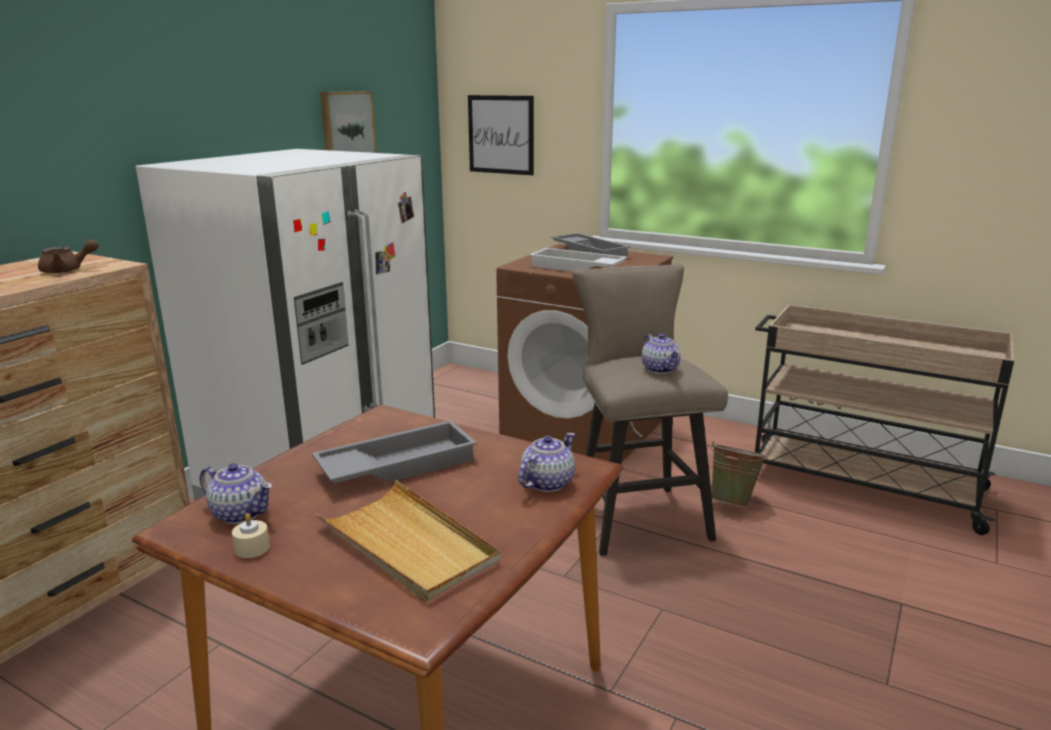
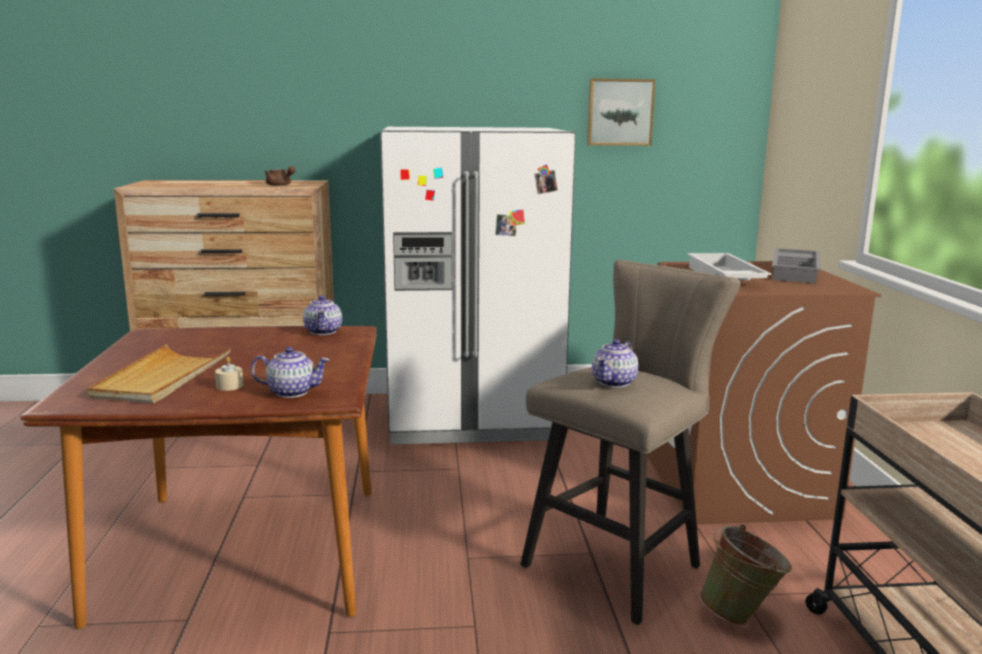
camera: 55 degrees right, 5 degrees down
teapot [200,463,273,524] -> teapot moved to [303,295,342,335]
beige candle [232,513,270,558] -> beige candle moved to [215,357,243,391]
grey tray [312,421,477,483] -> none
picture [468,95,534,175] -> none

